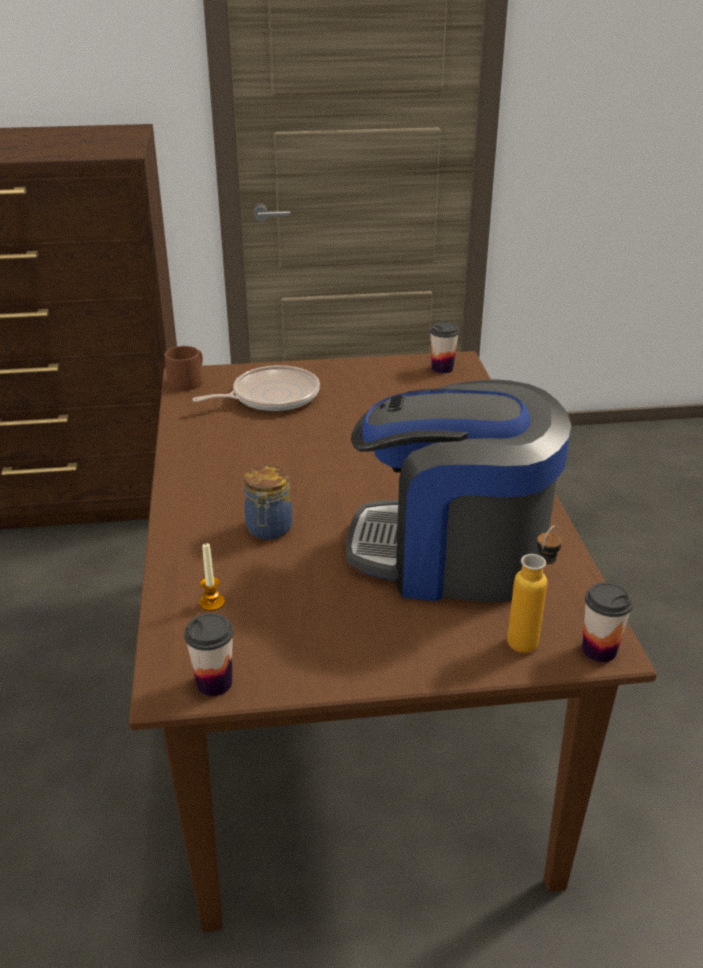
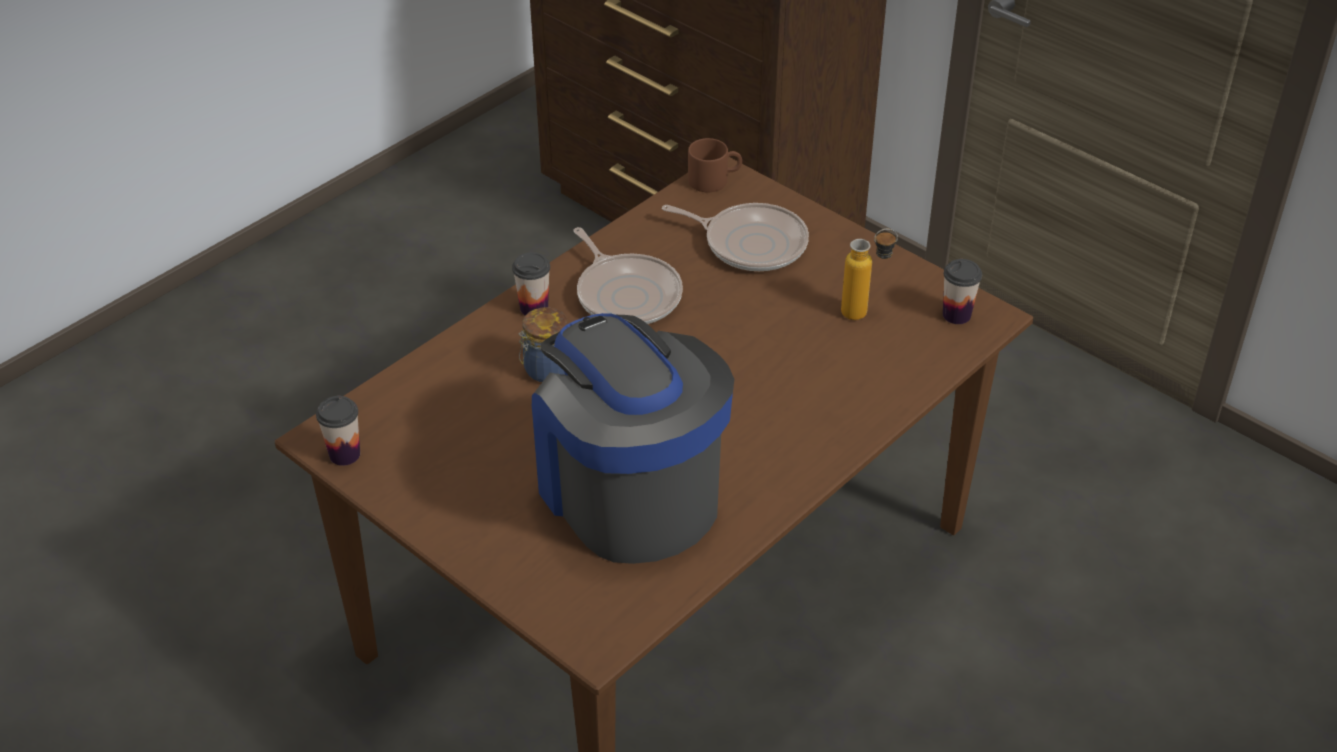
camera: 50 degrees right, 10 degrees up
candle [199,543,225,611] -> none
bottle [507,526,562,653] -> bottle moved to [841,228,898,320]
cup [582,582,633,662] -> cup moved to [512,252,550,315]
none -> frying pan [573,227,683,324]

